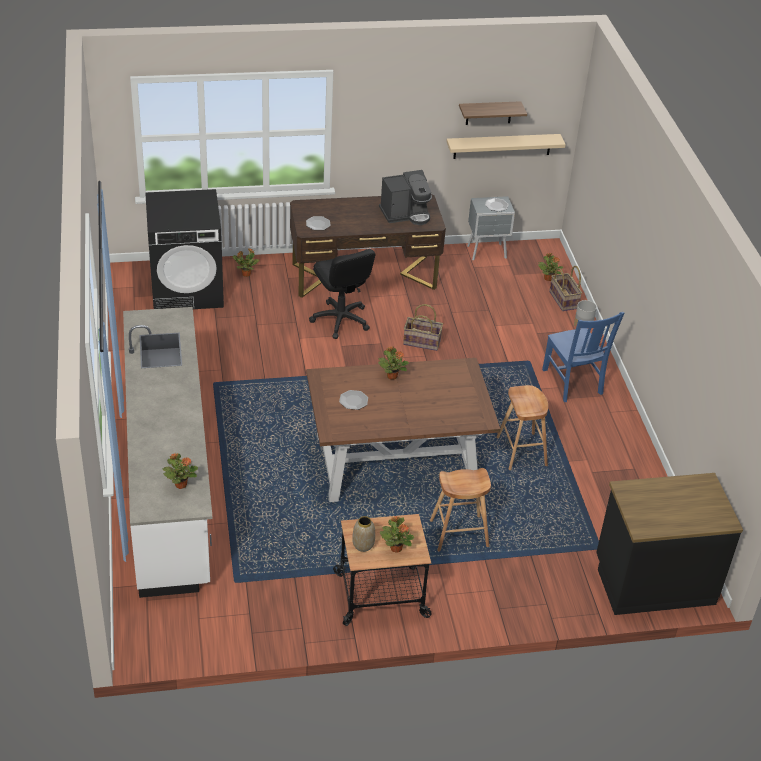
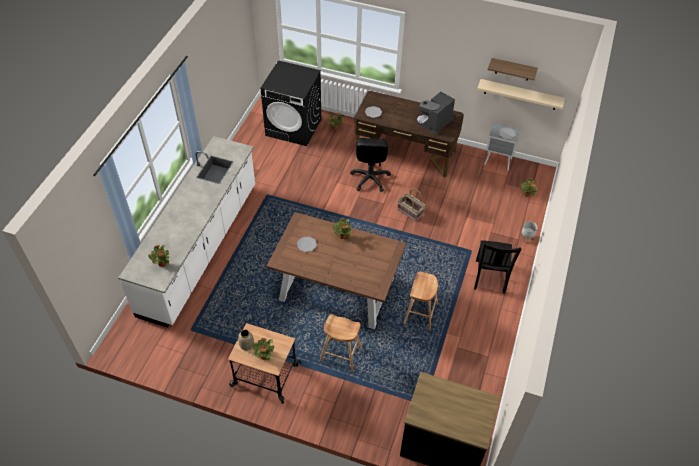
camera: 30 degrees right, 10 degrees up
coffee machine [379,170,432,225] -> coffee machine turned 120 degrees clockwise [416,91,455,134]
blue chair [542,312,624,402] -> black chair [474,240,521,294]
basket [549,266,582,311] -> none

